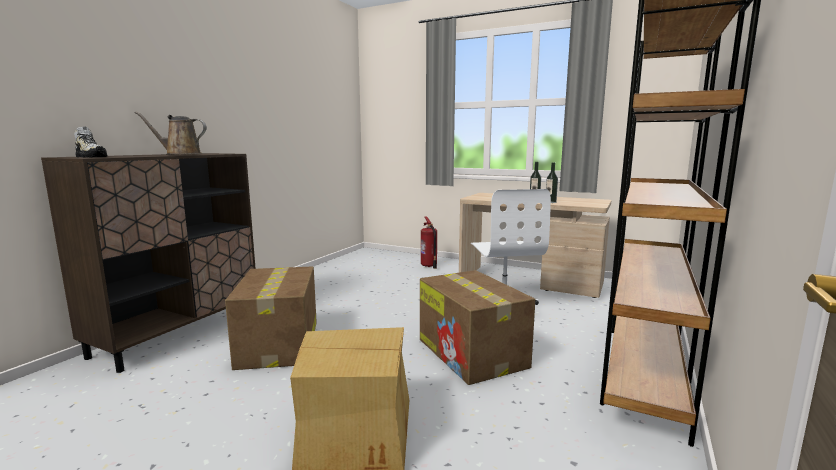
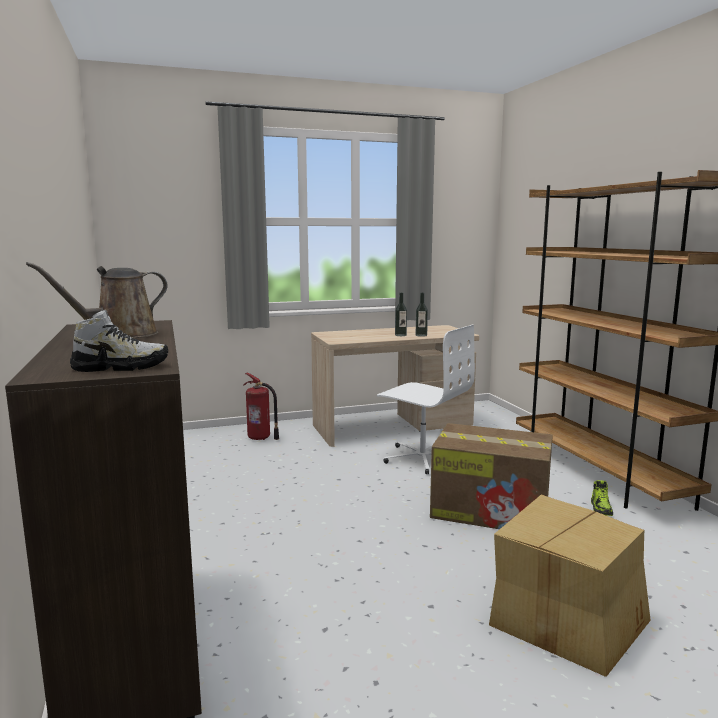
camera: 45 degrees left, 0 degrees up
cardboard box [225,266,317,370] -> none
none -> shoe [591,480,613,516]

